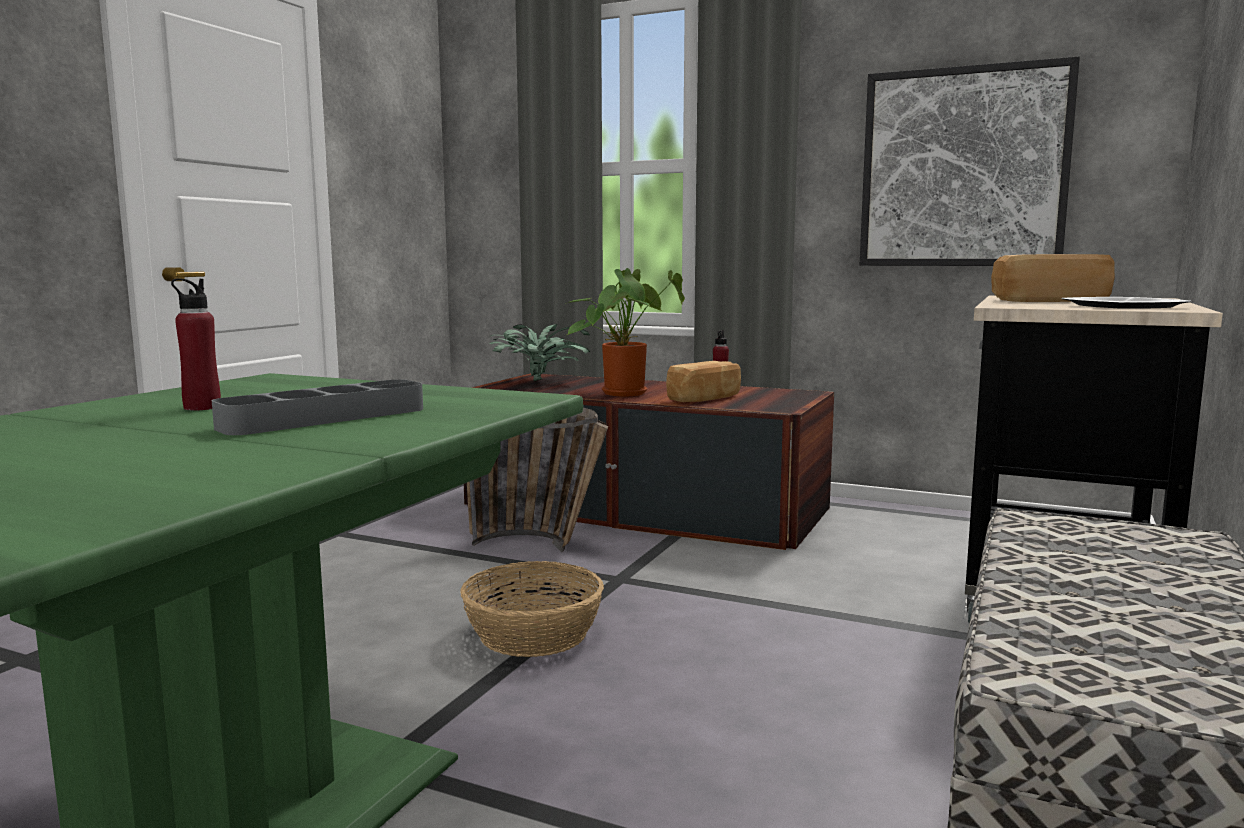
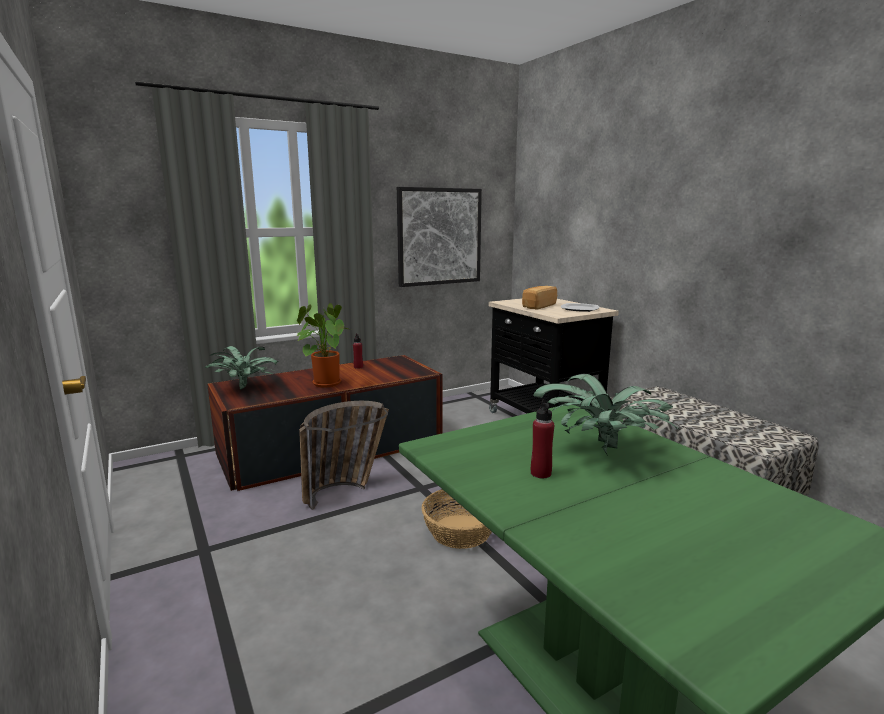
camera: 55 degrees left, 5 degrees up
grey tray [212,379,423,435] -> potted plant [533,374,679,456]
bread [666,361,741,402] -> none

